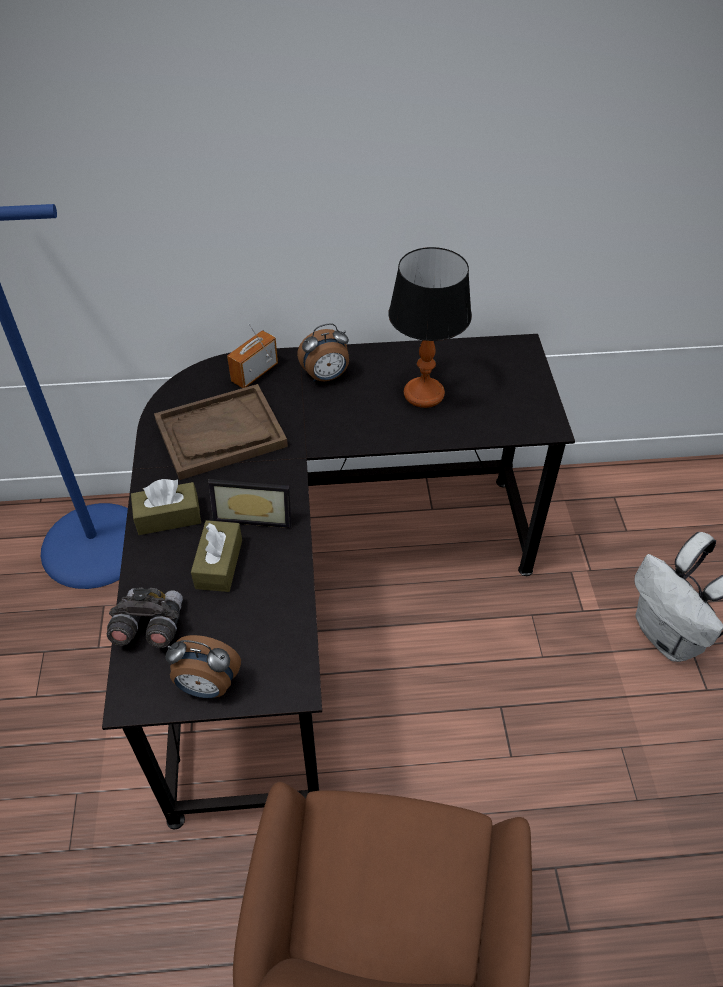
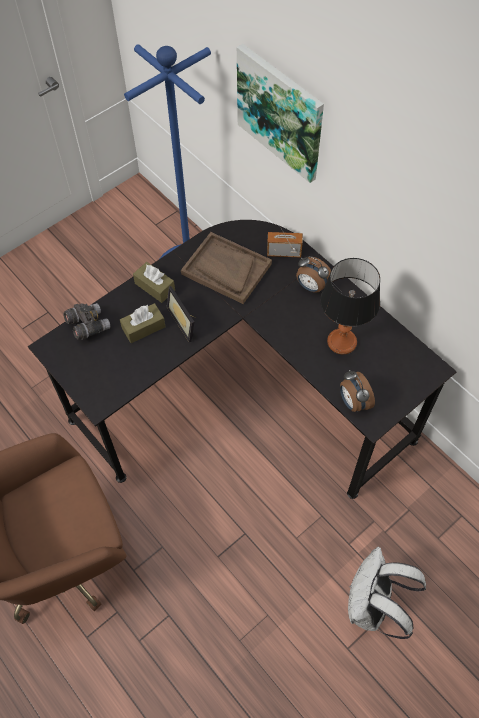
camera: 55 degrees right, 10 degrees up
alarm clock [166,635,241,698] -> alarm clock moved to [340,370,375,412]
none -> picture [237,44,324,183]

